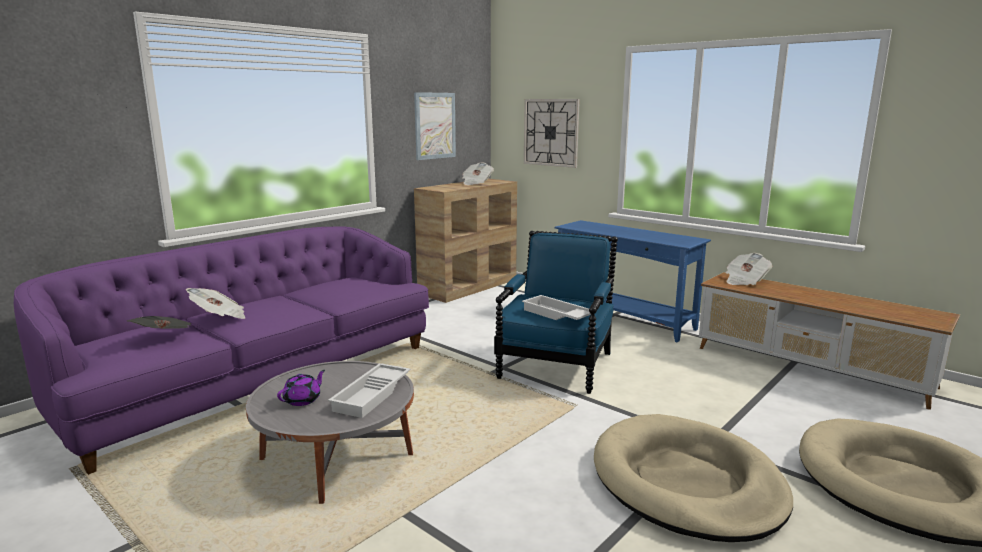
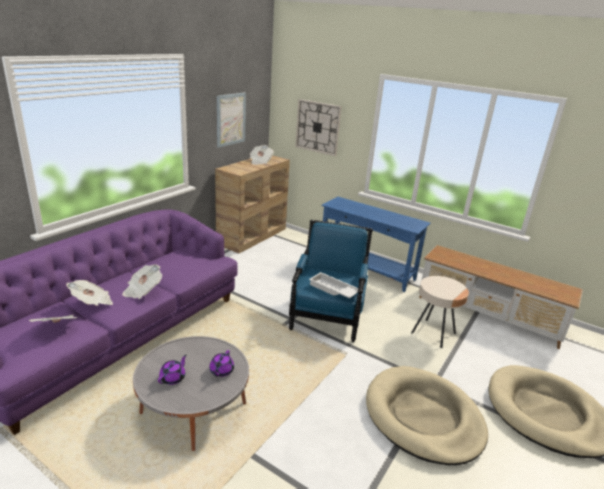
camera: 10 degrees left, 10 degrees up
white tray [328,363,411,418] -> purple teapot [209,350,234,377]
newspaper [726,253,772,285] -> newspaper moved to [122,264,162,299]
none -> beige side table [411,276,469,348]

